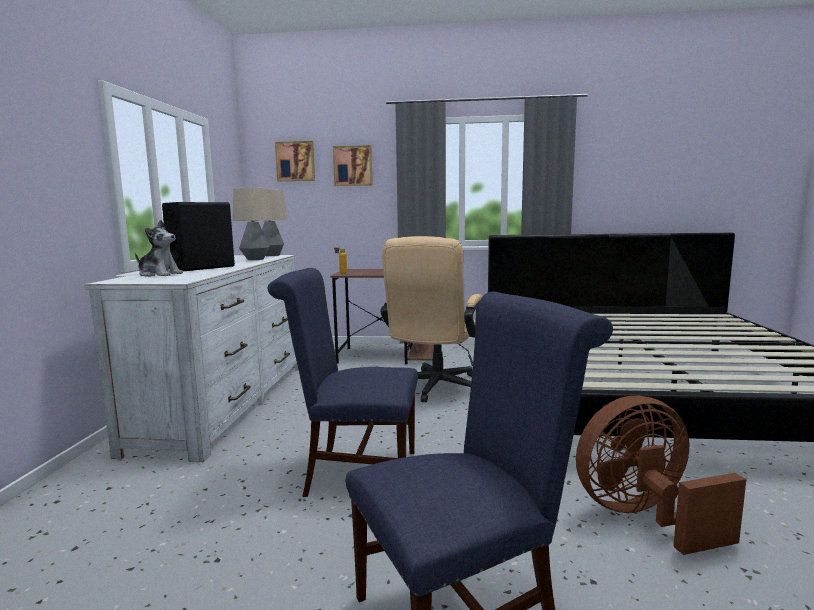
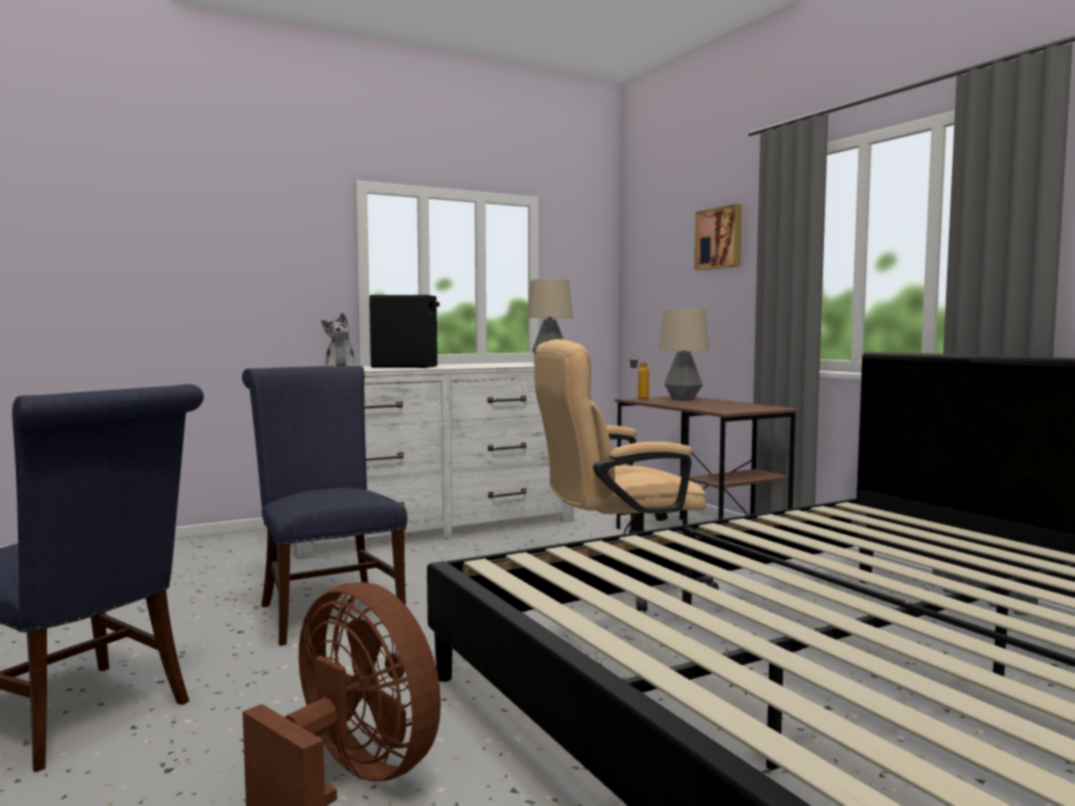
camera: 55 degrees right, 5 degrees down
table lamp [232,188,273,260] -> table lamp moved to [659,309,709,401]
picture [275,141,315,181] -> none

